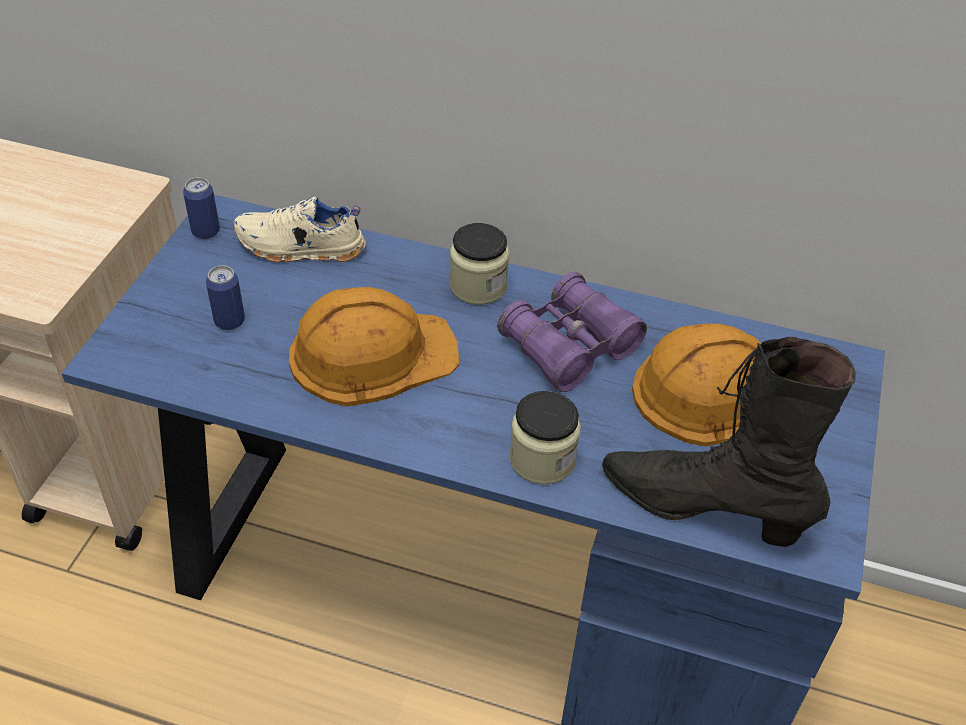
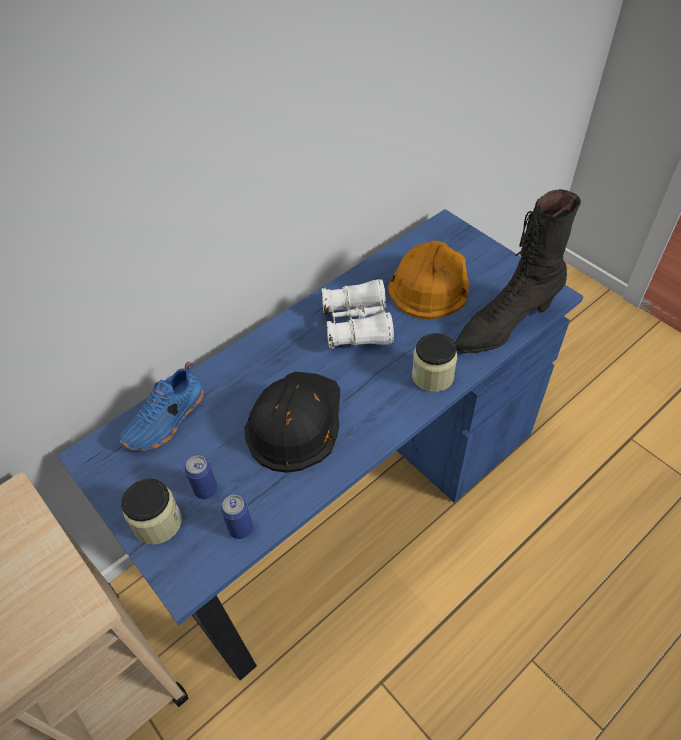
camera: 55 degrees left, 5 degrees up
can [183,177,220,239] -> can moved to [221,495,253,539]
beige shoe [234,197,366,262] -> blue shoe [119,362,204,451]
orange hard hat [289,287,459,406] -> black hard hat [244,372,340,473]
jar [450,223,509,305] -> jar moved to [121,479,182,545]
purple binoculars [497,272,647,392] -> white binoculars [321,279,394,349]

